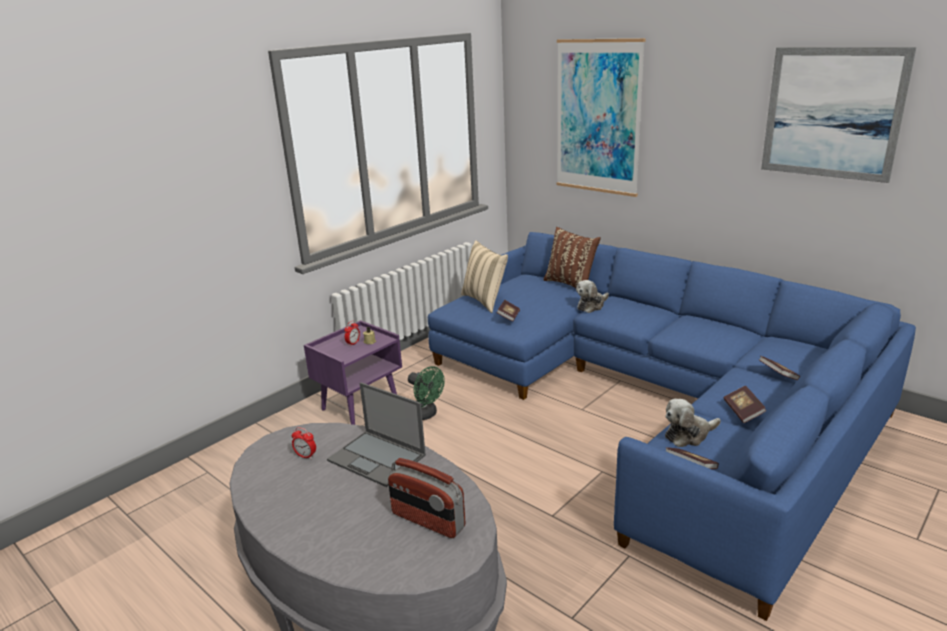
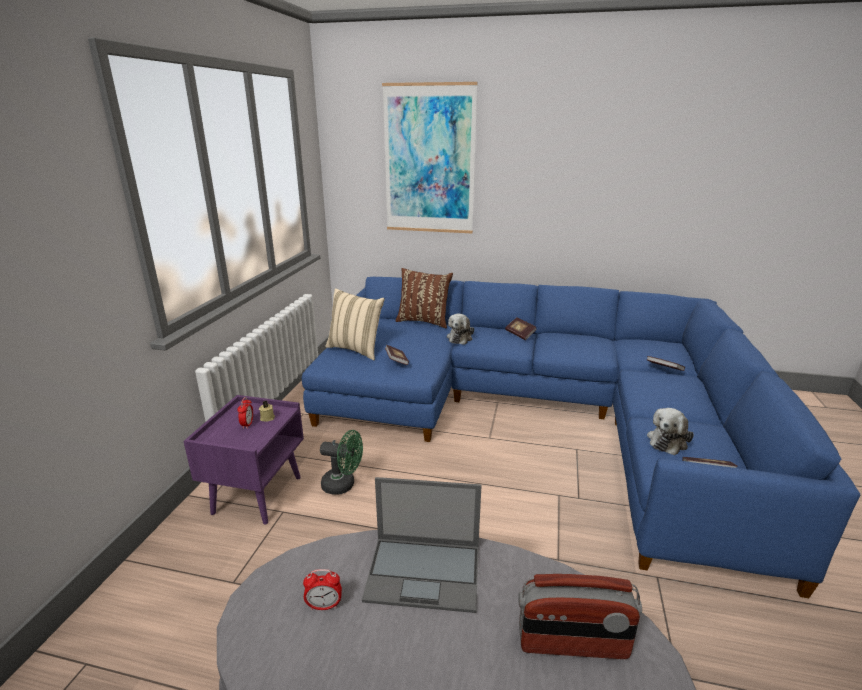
camera: 30 degrees left, 0 degrees up
book [724,386,767,423] -> book moved to [505,318,537,340]
picture [761,47,916,183] -> none

